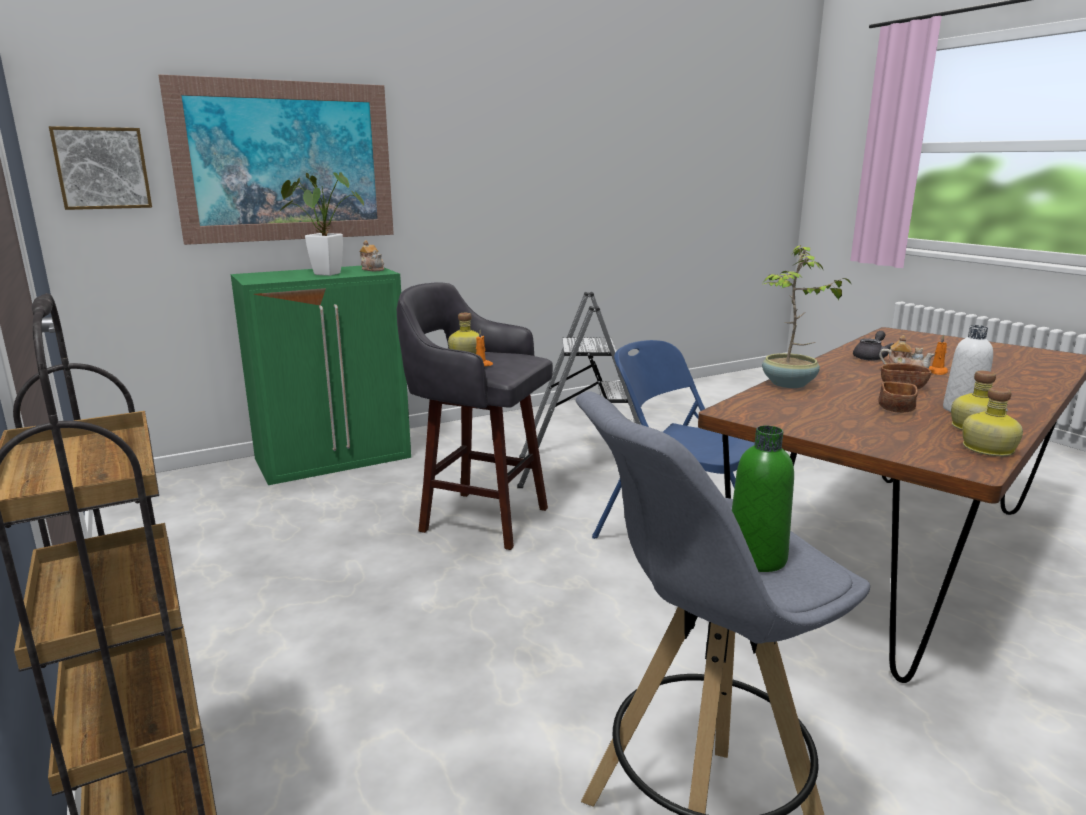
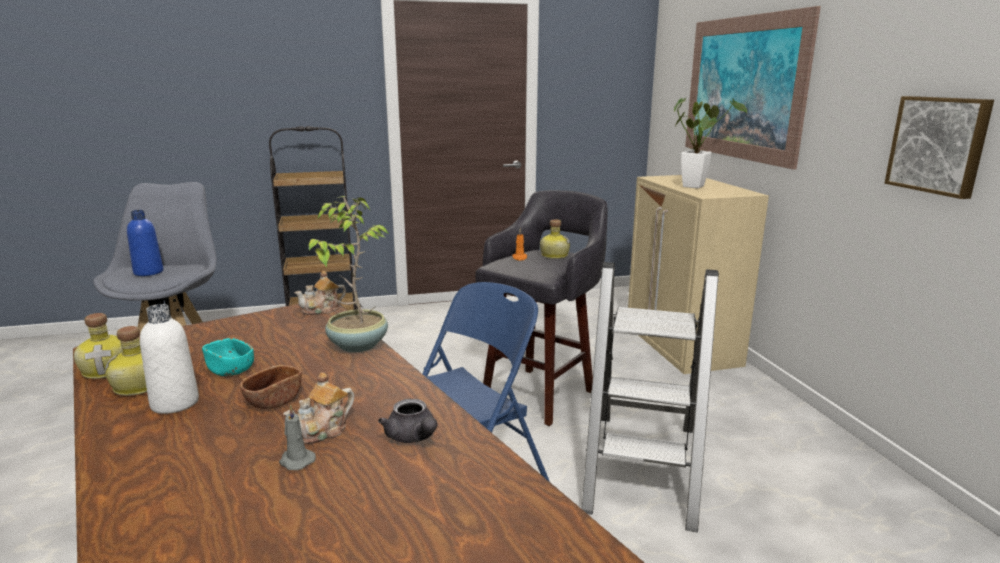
camera: 105 degrees right, 0 degrees up
picture [49,126,152,210] -> picture moved to [885,96,994,199]
green cabinet [231,266,411,485] -> beige cabinet [628,175,769,374]
teapot [359,240,384,271] -> teapot moved to [294,271,346,315]
green bottle [732,426,794,572] -> blue bottle [127,210,163,276]
brown bowl [878,381,918,413] -> turquoise bowl [202,338,254,376]
orange candle [928,335,948,375] -> grey candle [279,405,316,470]

